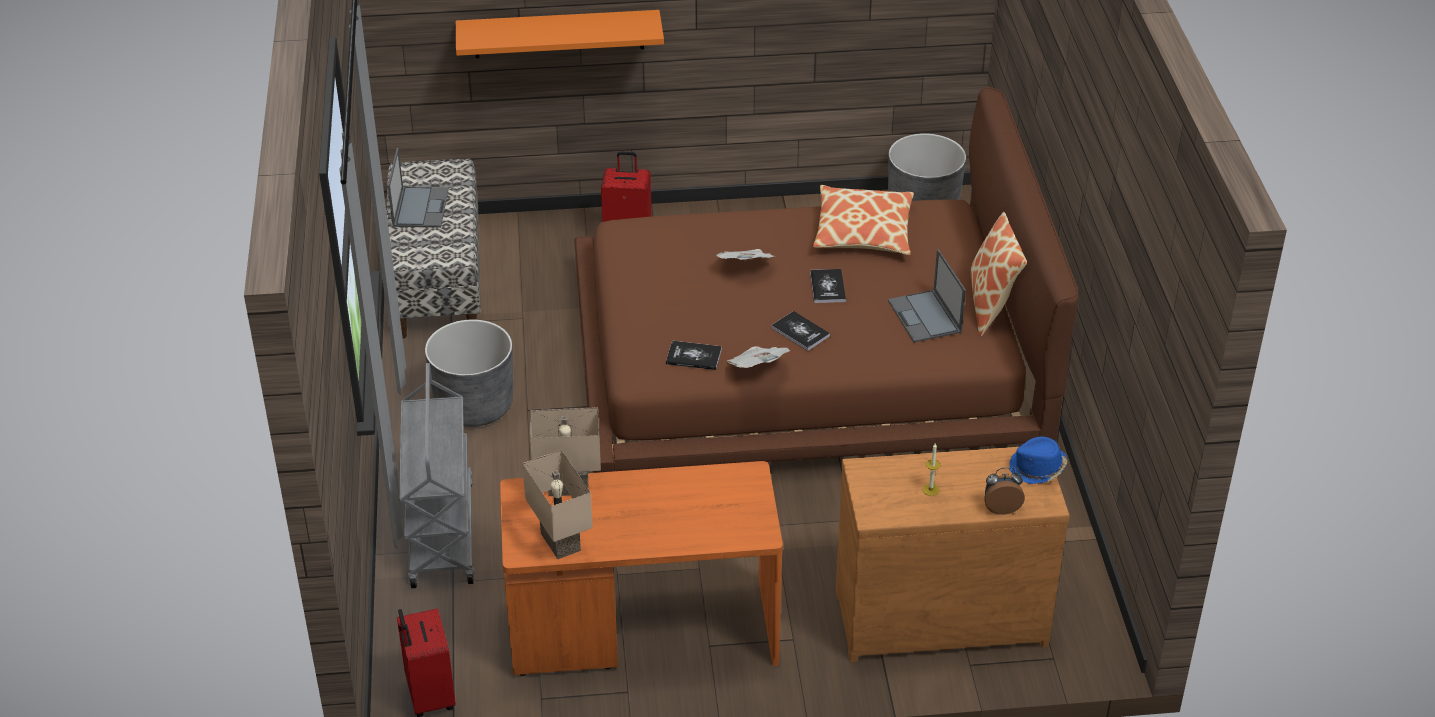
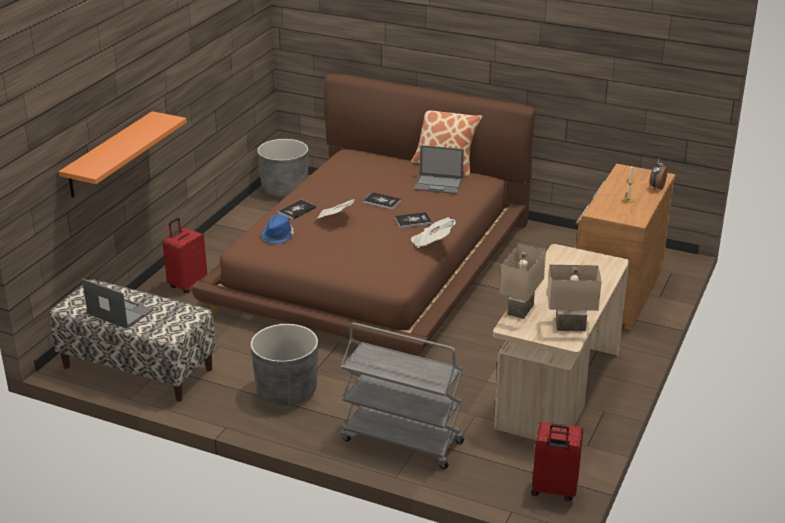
camera: 60 degrees left, 10 degrees down
orange desk [500,461,783,676] -> beige desk [493,244,630,440]
book [666,341,722,370] -> book moved to [278,200,316,220]
pillow [813,185,914,255] -> none
blue hat [1009,437,1068,484] -> blue hat moved to [261,214,294,244]

